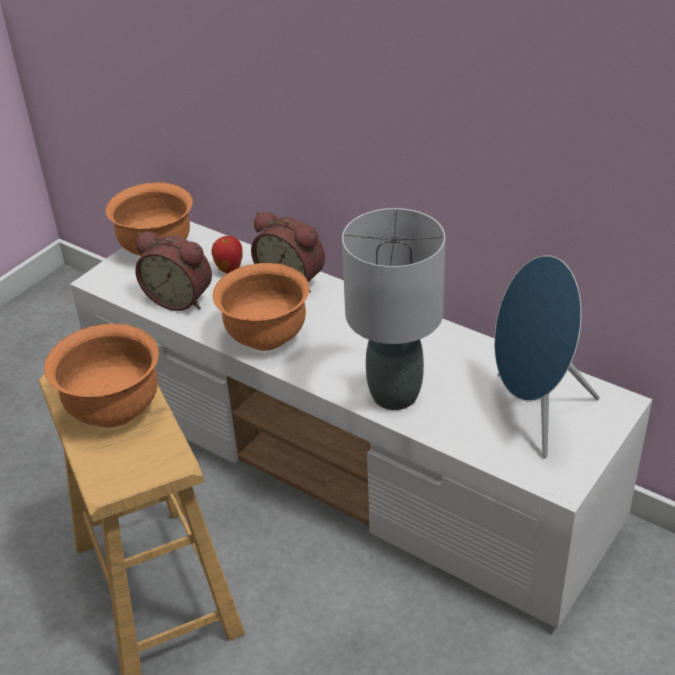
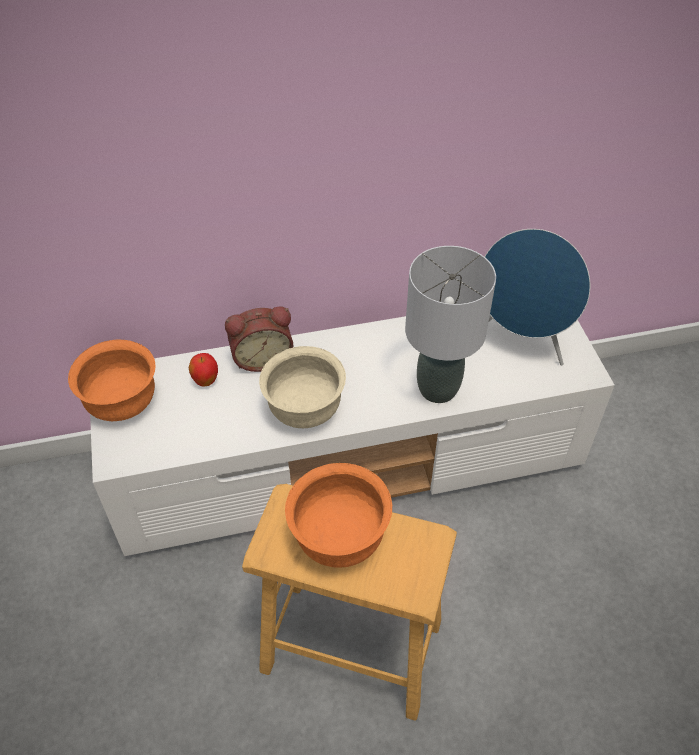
camera: 50 degrees left, 10 degrees up
alarm clock [135,232,212,311] -> none
orange bowl [213,263,310,351] -> beige bowl [259,346,346,428]

